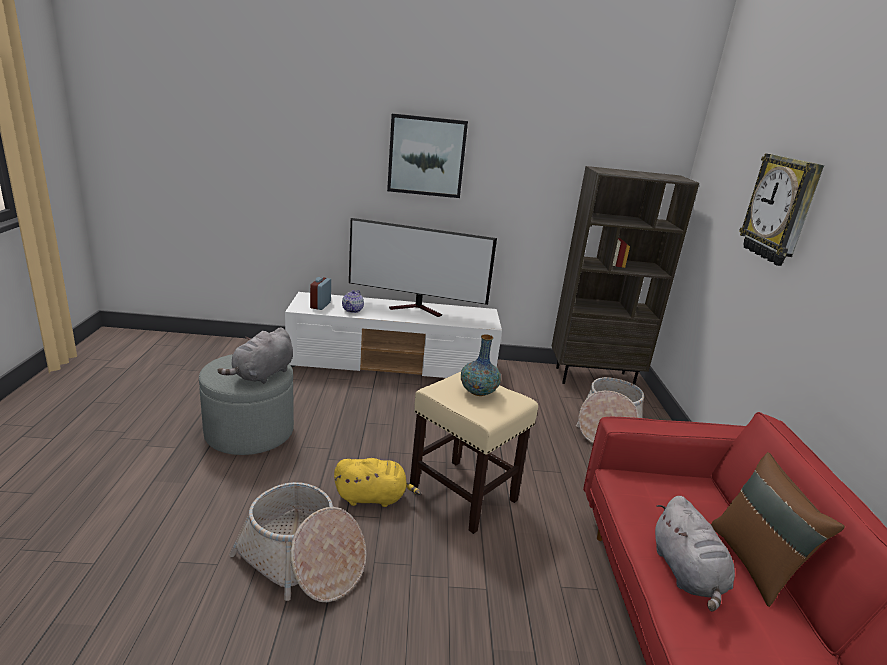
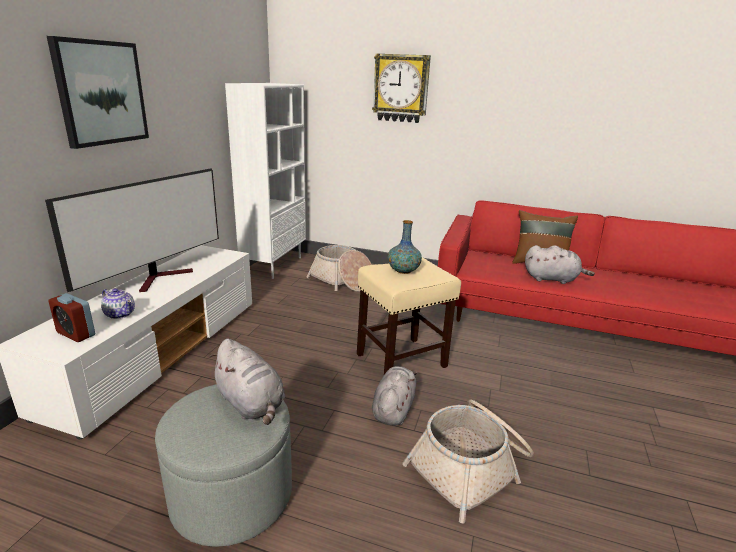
camera: 70 degrees left, 0 degrees up
yellow plush toy [334,458,421,507] -> grey plush toy [372,366,417,426]
brown bookcase [552,166,699,385] -> white bookcase [225,83,306,279]

